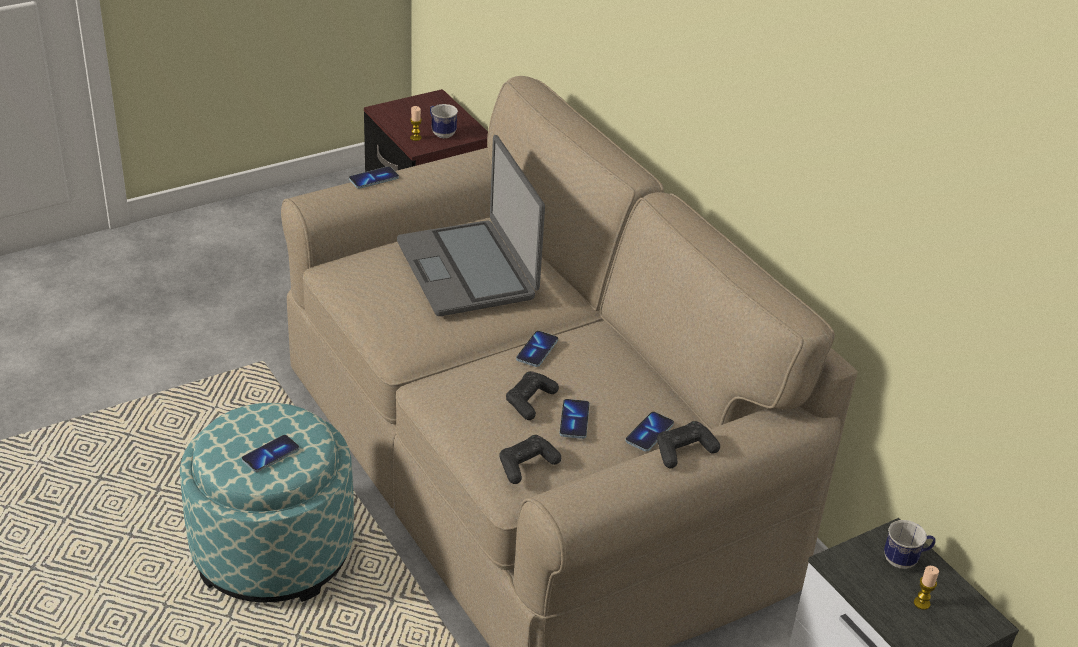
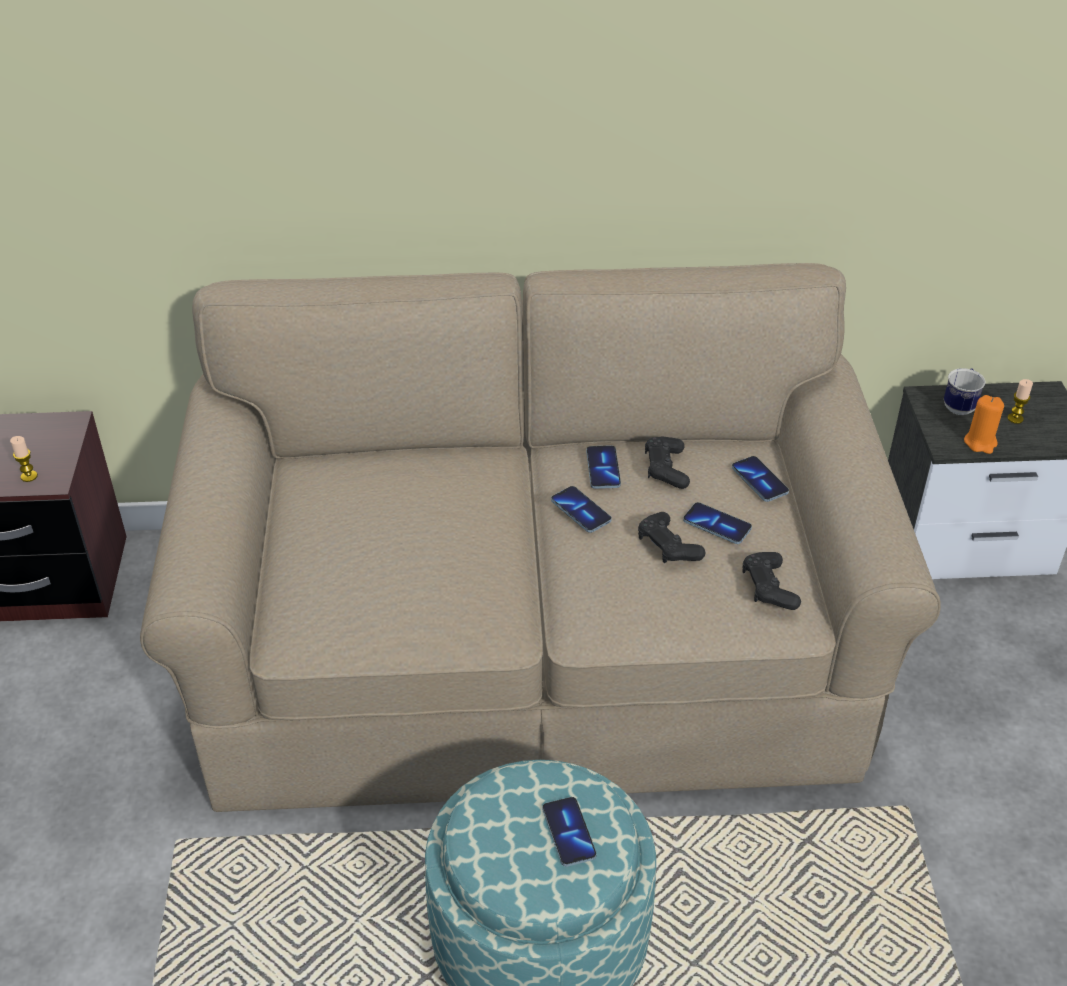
camera: 60 degrees left, 5 degrees up
phone [349,166,399,189] -> phone moved to [586,445,621,489]
laptop [397,135,545,316] -> none
mug [430,104,458,138] -> none
black game controller [657,421,720,468] -> black game controller moved to [645,437,690,489]
none -> orange candle [964,395,1004,454]

